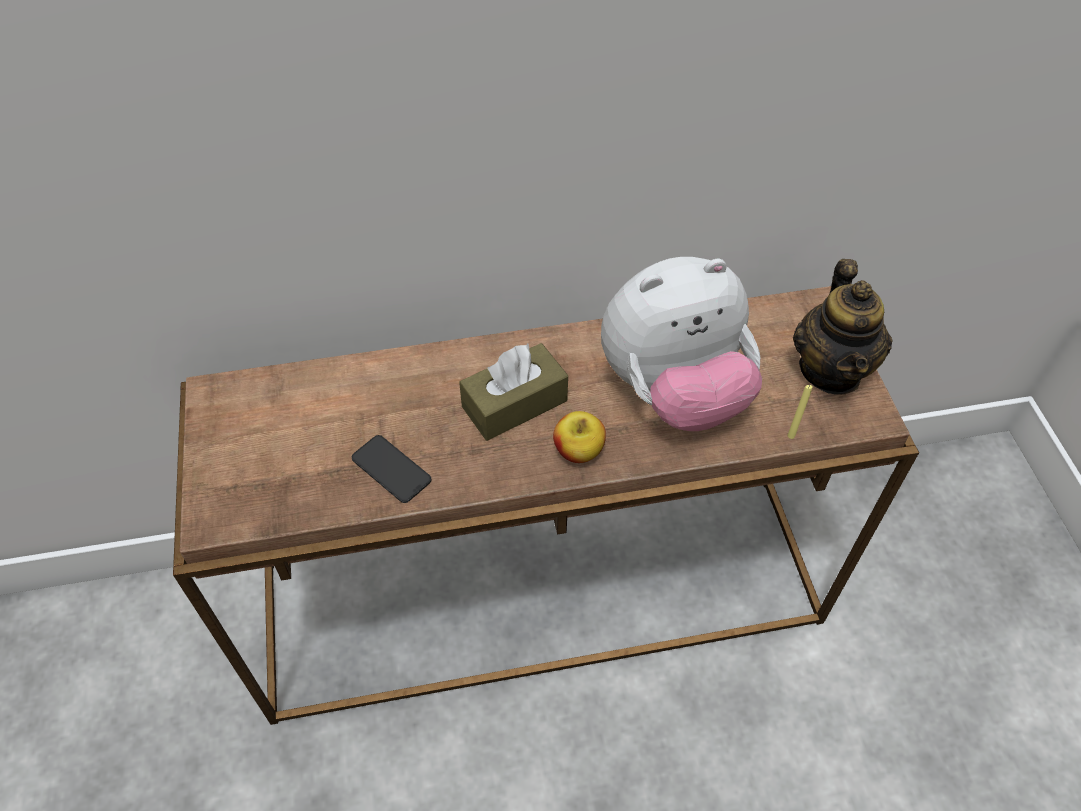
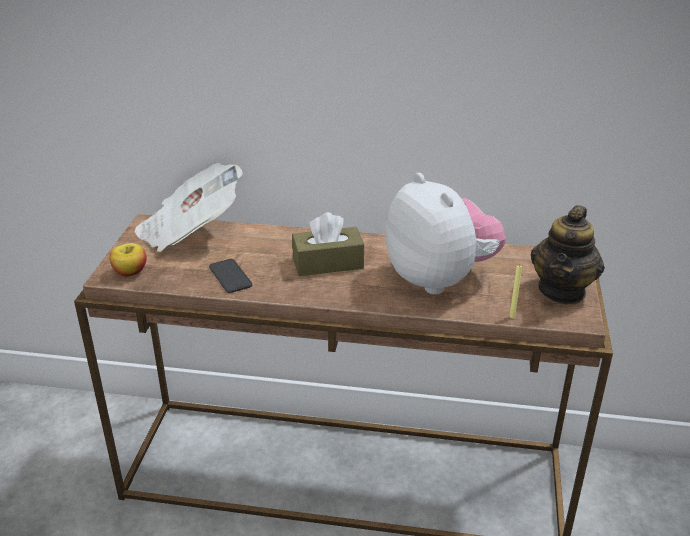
camera: 20 degrees right, 20 degrees down
apple [553,411,606,463] -> apple moved to [110,243,147,277]
plush toy [601,257,762,431] -> plush toy turned 120 degrees counterclockwise [385,173,506,295]
none -> newspaper [134,163,243,252]

